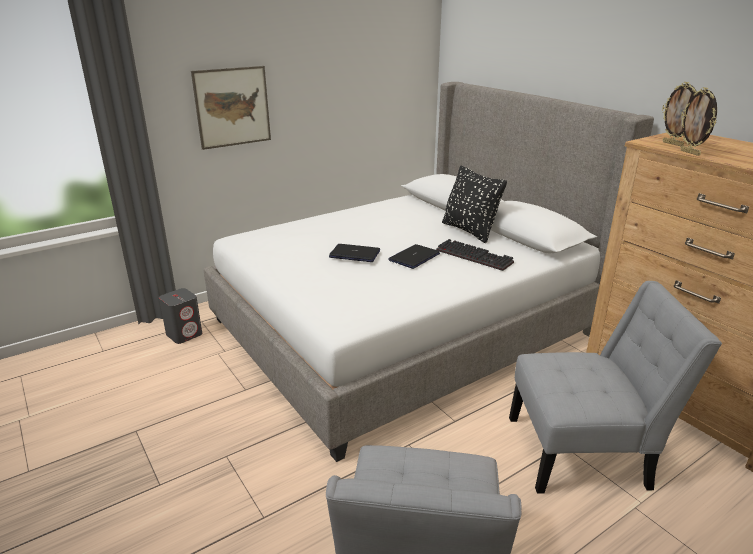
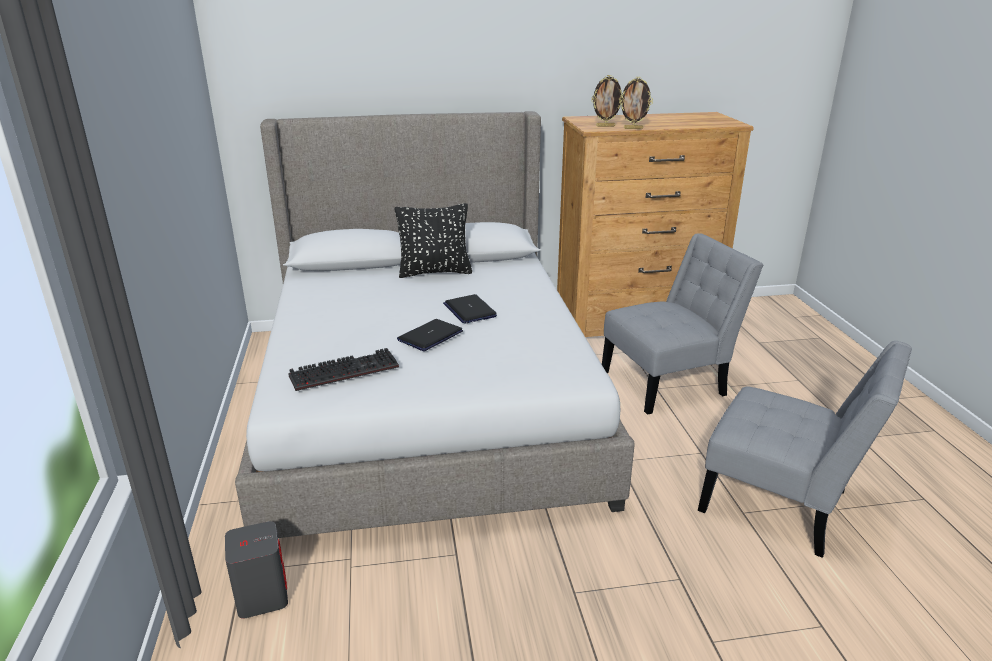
camera: 65 degrees left, 0 degrees up
picture [191,66,271,150] -> none
keyboard [436,239,514,271] -> keyboard moved to [288,348,399,391]
grey chair [509,281,722,494] -> grey chair turned 45 degrees clockwise [602,233,763,415]

